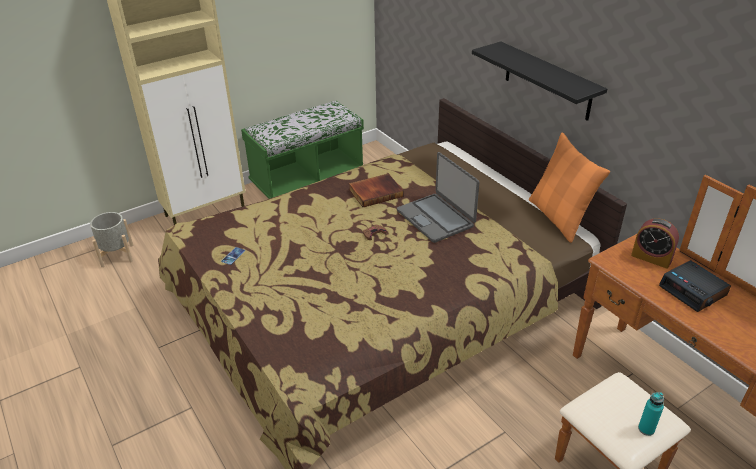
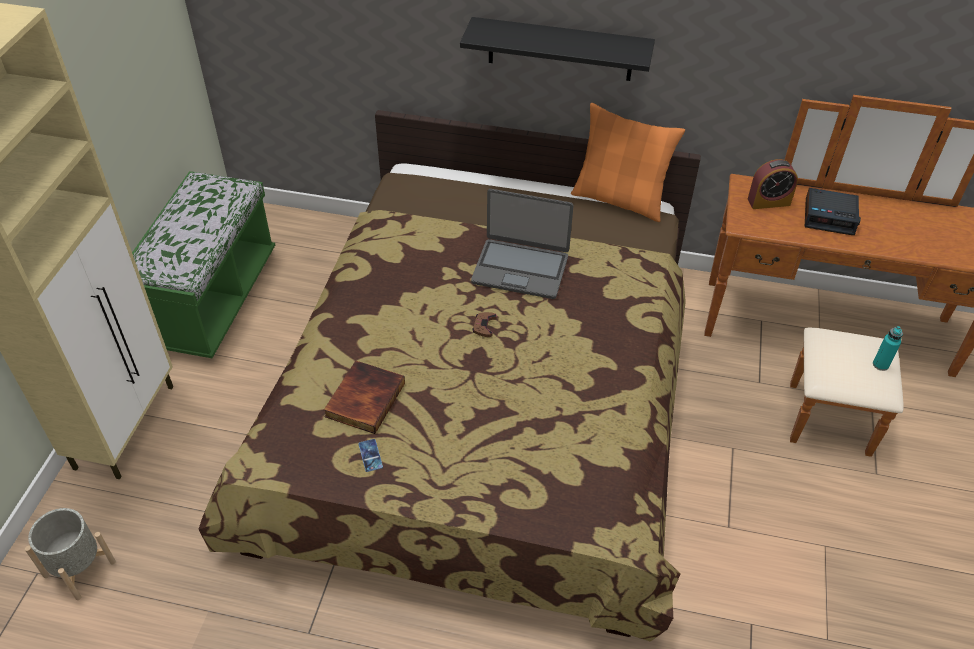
camera: 45 degrees left, 10 degrees up
book [349,174,404,207] -> book moved to [324,360,405,434]

